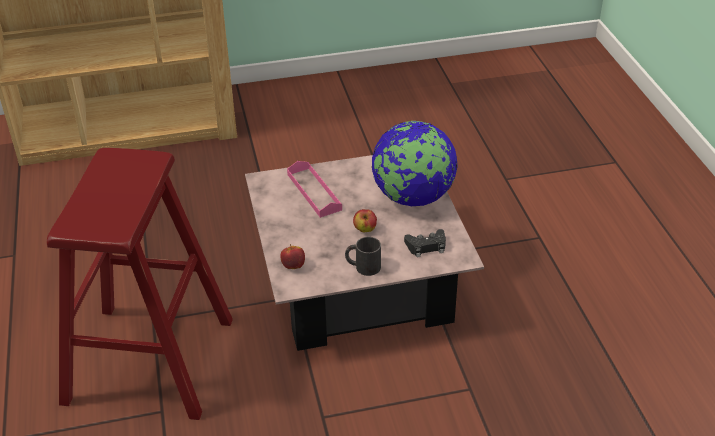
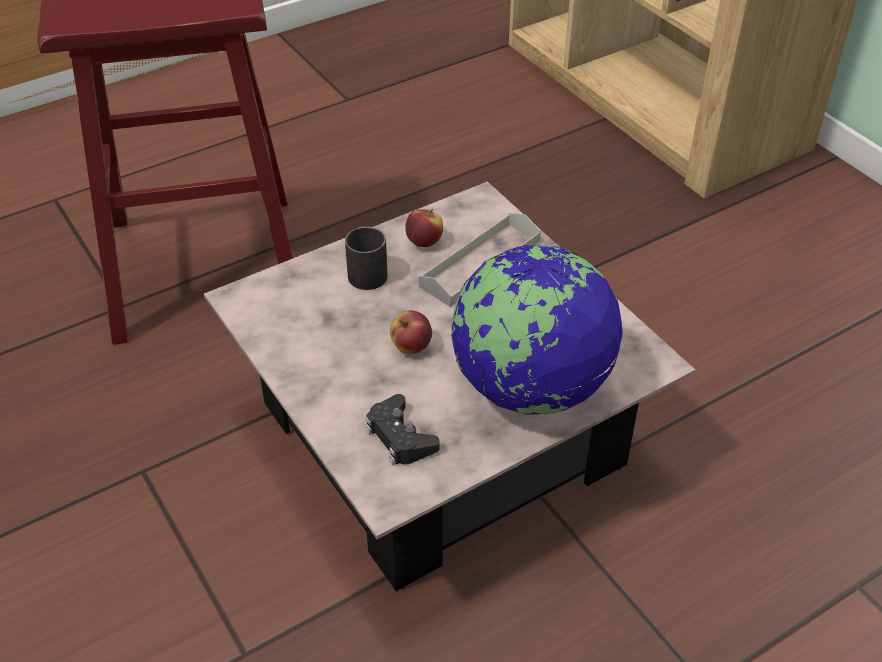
camera: 70 degrees right, 5 degrees up
apple [280,244,305,269] -> apple moved to [405,209,443,247]
pink tray [287,161,342,218] -> grey tray [419,213,541,307]
black mug [345,237,381,276] -> black mug moved to [345,225,388,290]

